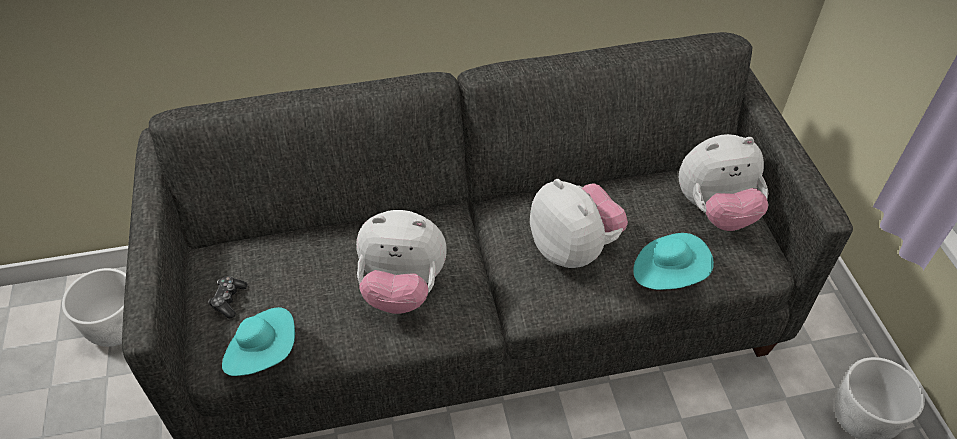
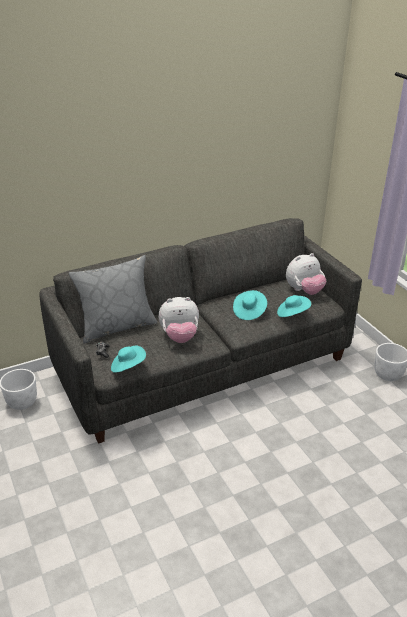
camera: 15 degrees left, 15 degrees down
plush toy [530,179,628,268] -> turquoise hat [233,290,267,320]
none -> grey pillow [69,255,157,343]

